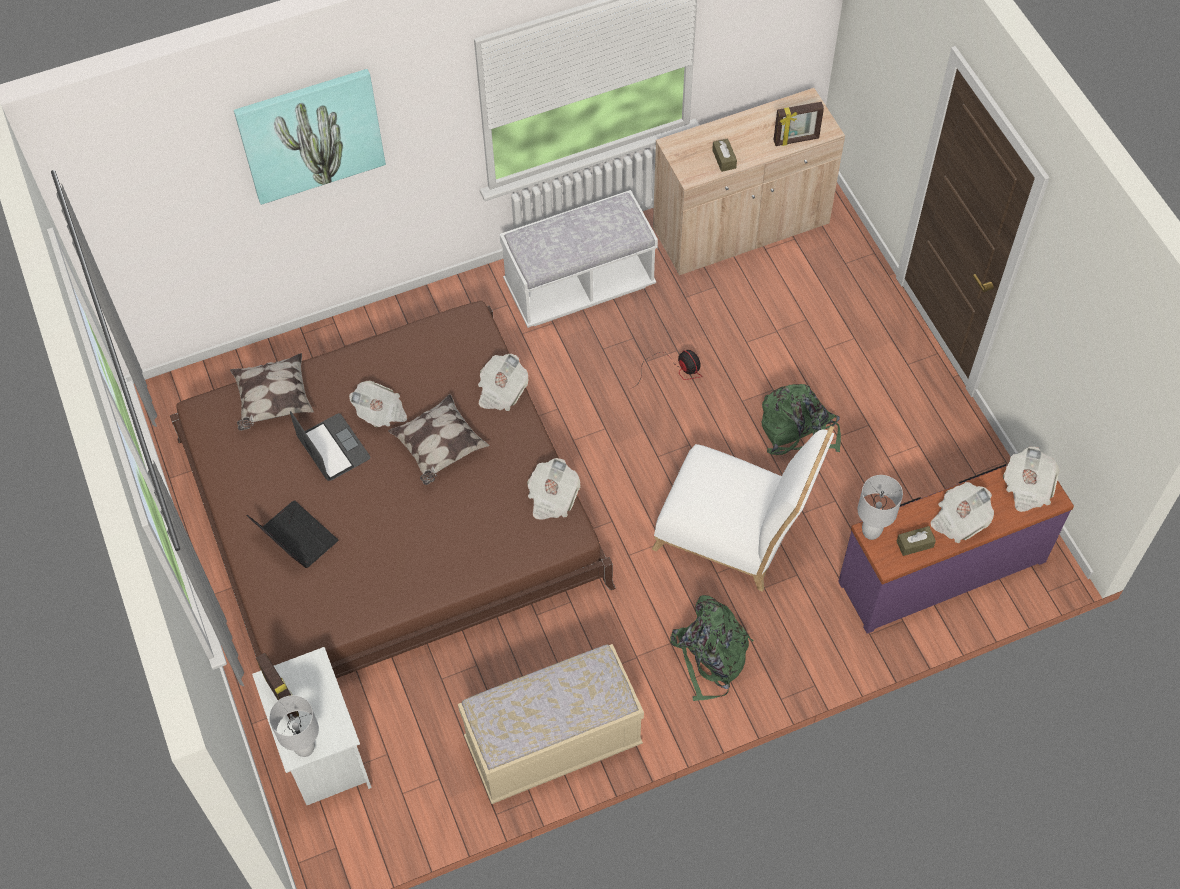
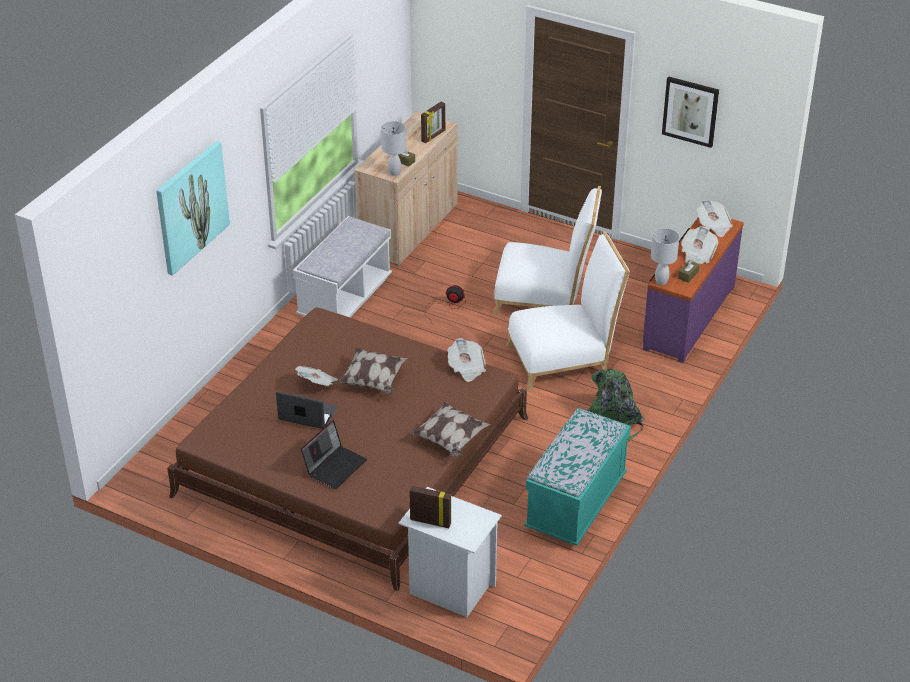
camera: 40 degrees left, 20 degrees down
pillow [230,353,314,431] -> pillow moved to [411,402,491,458]
laptop [247,500,338,568] -> laptop turned 120 degrees clockwise [301,420,367,489]
white table lamp [269,695,319,757] -> white table lamp moved to [381,121,406,176]
beige bench [458,644,644,804] -> turquoise bench [524,408,631,546]
newspaper [478,354,529,411] -> none
green backpack [761,384,841,455] -> white chair [493,186,602,316]
none -> picture [662,76,719,148]

